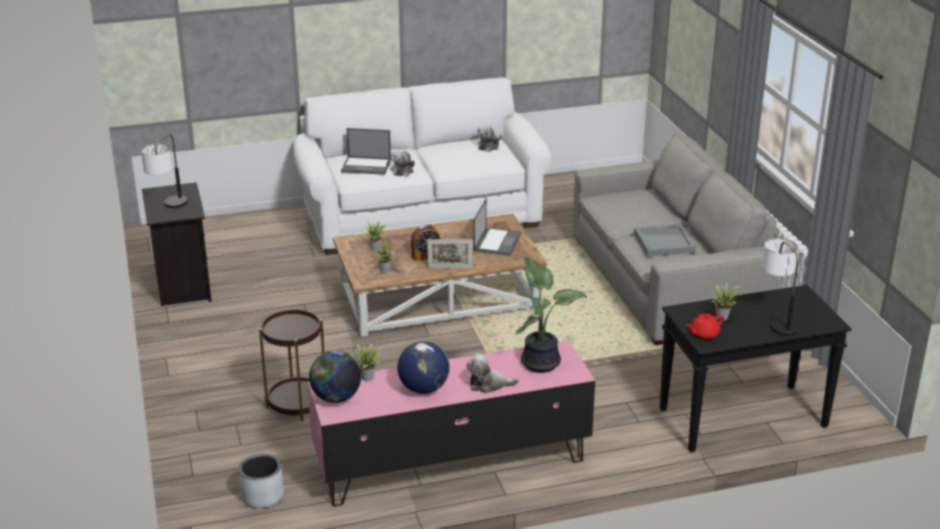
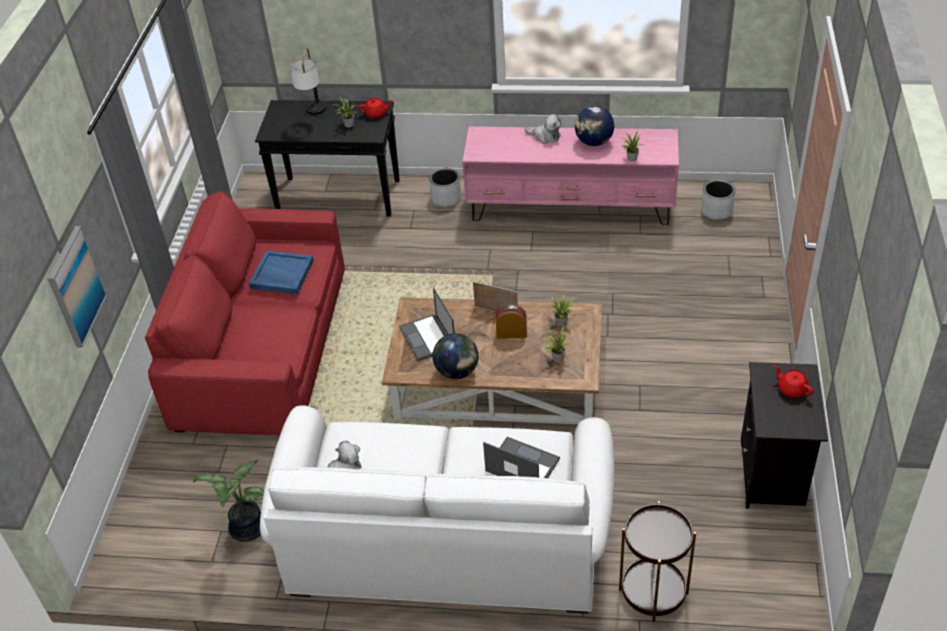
camera: 155 degrees left, 15 degrees up
table lamp [141,134,188,208] -> red teapot [774,365,814,397]
brown side table [259,308,325,421] -> brown side table moved to [619,501,696,622]
globe [309,351,361,403] -> globe moved to [433,333,478,379]
plush toy [390,149,415,176] -> none
laptop [474,198,521,256] -> laptop turned 60 degrees counterclockwise [399,287,455,361]
potted plant [516,257,587,373] -> potted plant moved to [193,459,264,542]
grey sofa [573,134,779,345] -> red sofa [145,191,345,435]
grey tray [634,224,696,257] -> blue tray [249,250,314,294]
none -> picture [47,226,107,348]
none -> grey planter [429,168,461,207]

